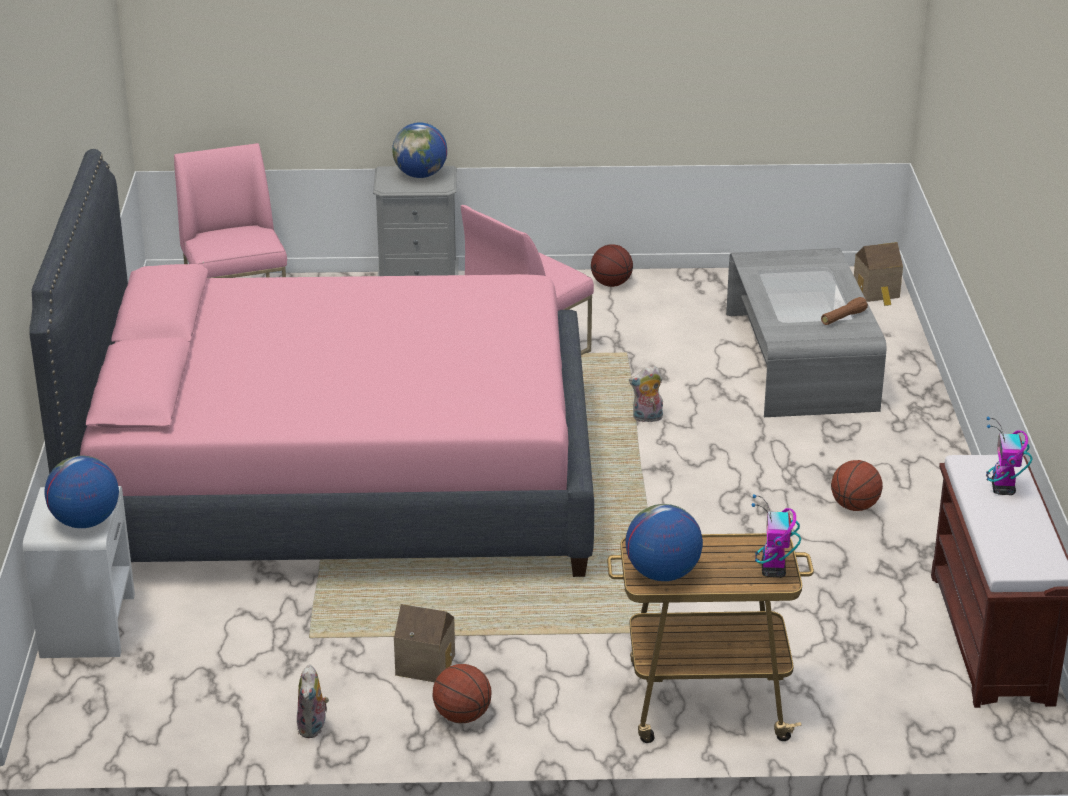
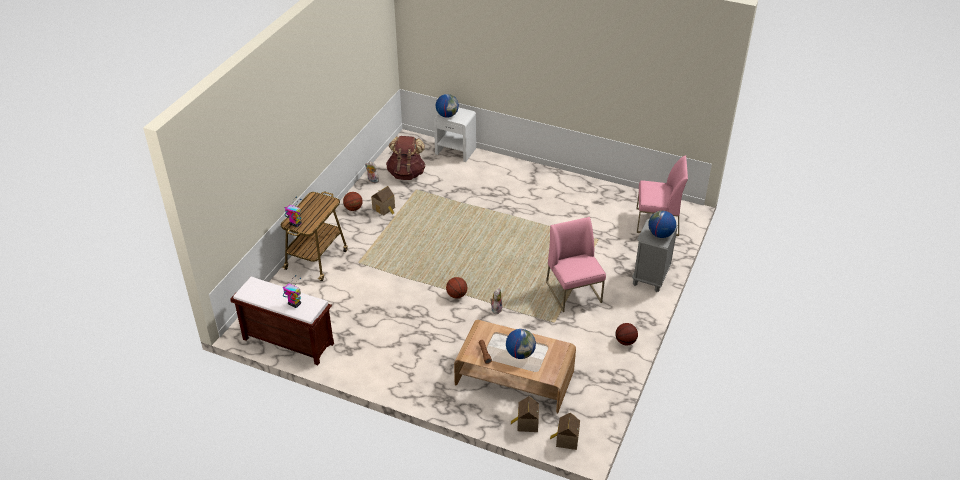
camera: 115 degrees right, 10 degrees up
pink bed [29,149,594,577] -> none
globe [625,504,703,581] -> globe moved to [506,329,536,359]
grey coffee table [726,248,886,417] -> brown coffee table [454,320,576,414]
basketball [831,460,883,511] -> basketball moved to [446,277,467,298]
none -> brown backpack [386,136,426,180]
none -> toy house [511,396,539,432]

